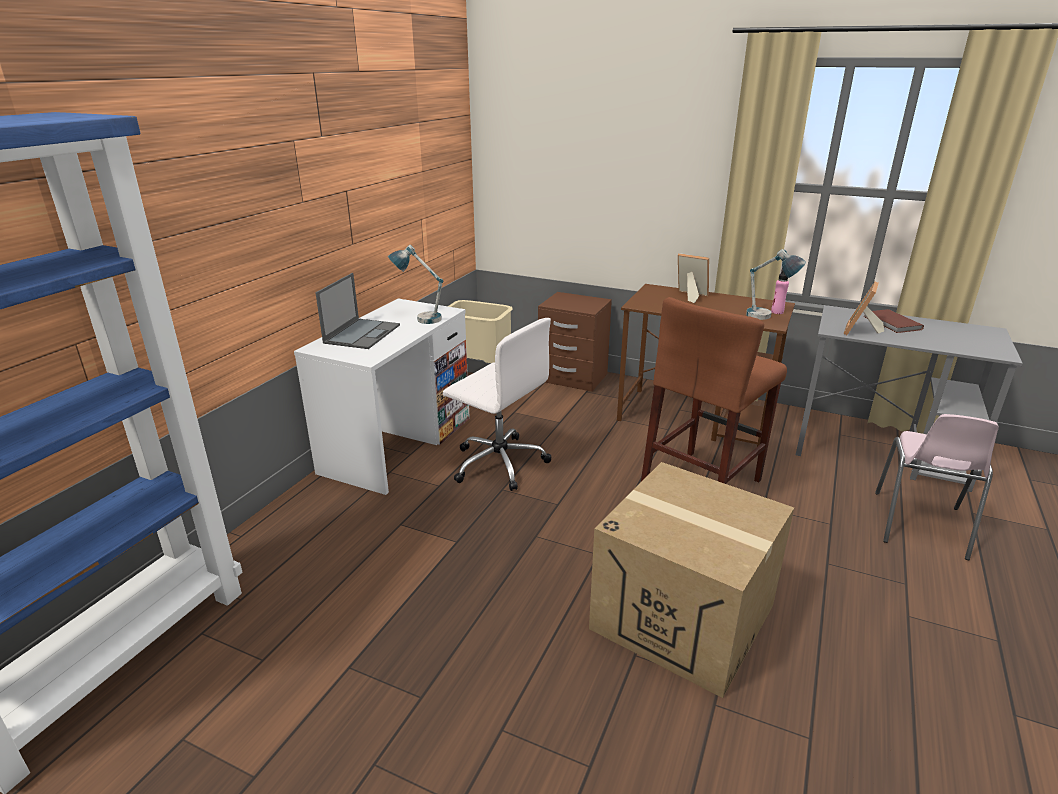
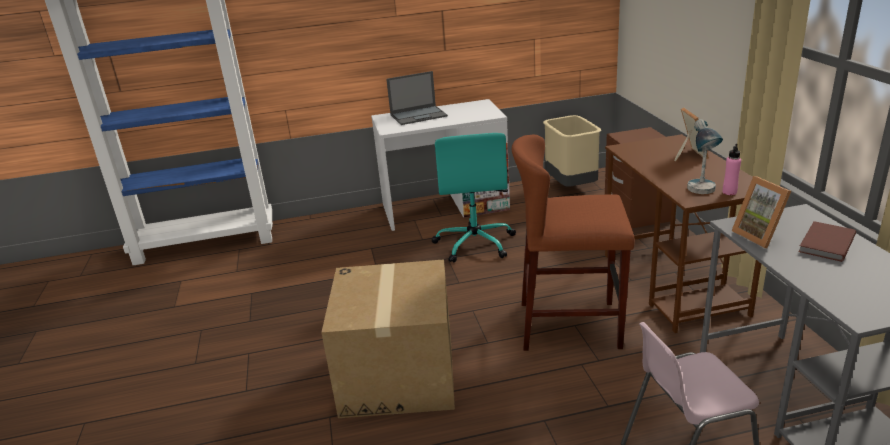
camera: 55 degrees right, 0 degrees up
table lamp [388,245,443,324] -> none
white office chair [443,318,552,491] -> turquoise office chair [431,133,516,263]
picture frame [843,281,884,335] -> picture frame turned 105 degrees counterclockwise [731,176,791,248]

